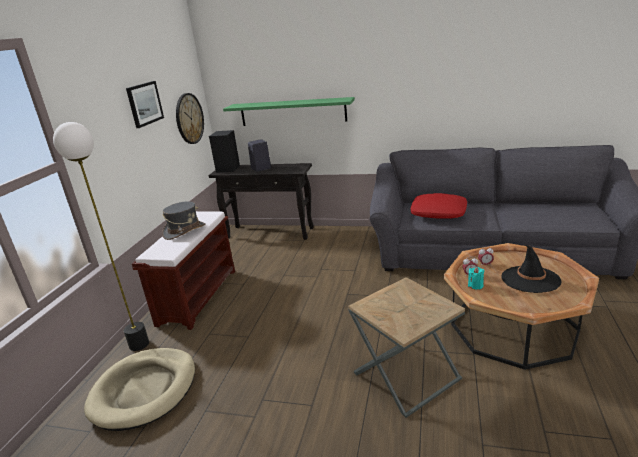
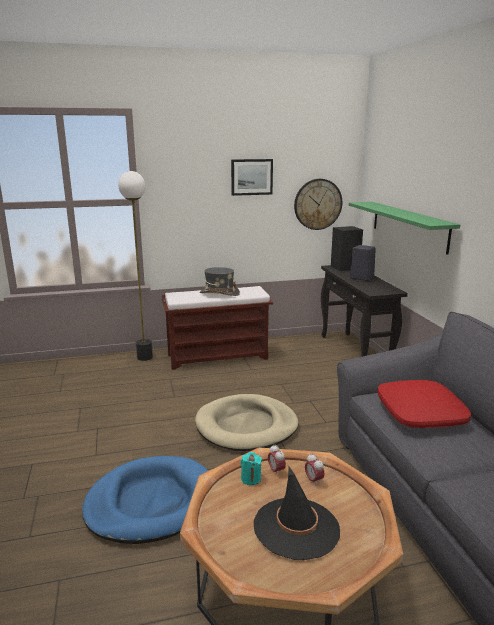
camera: 60 degrees right, 5 degrees down
beige dog bed [84,348,195,431] -> beige dog bed moved to [195,394,299,451]
brown side table [348,277,465,418] -> blue dog bed [82,456,208,544]

